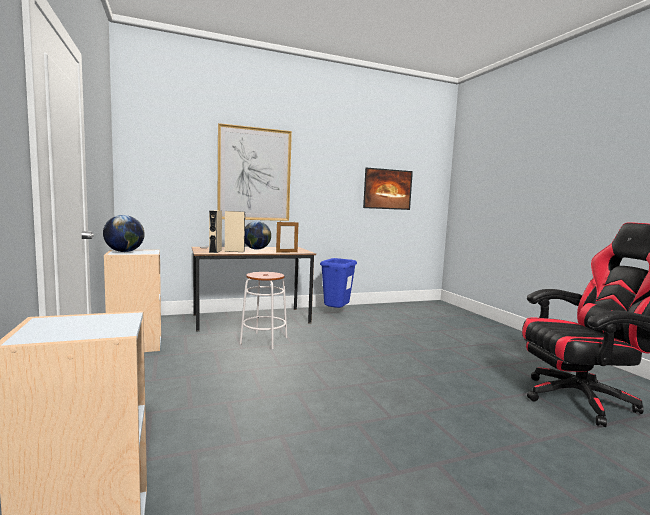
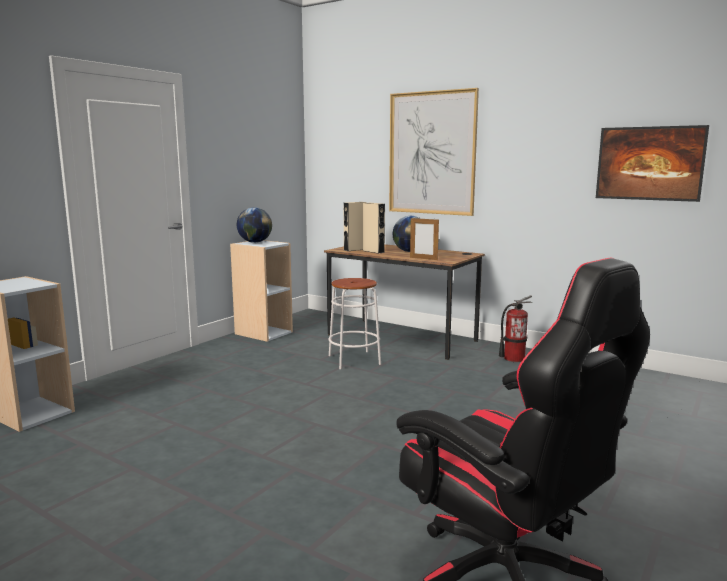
camera: 55 degrees right, 5 degrees up
blue trash can [320,258,357,314] -> fire extinguisher [499,295,532,362]

